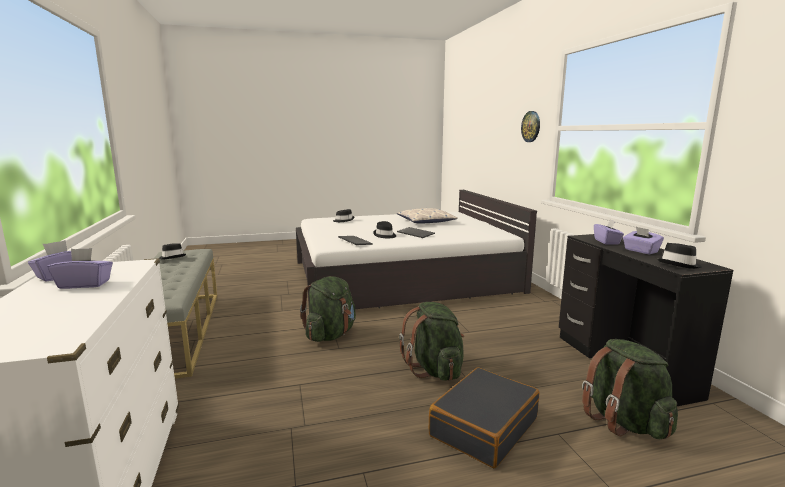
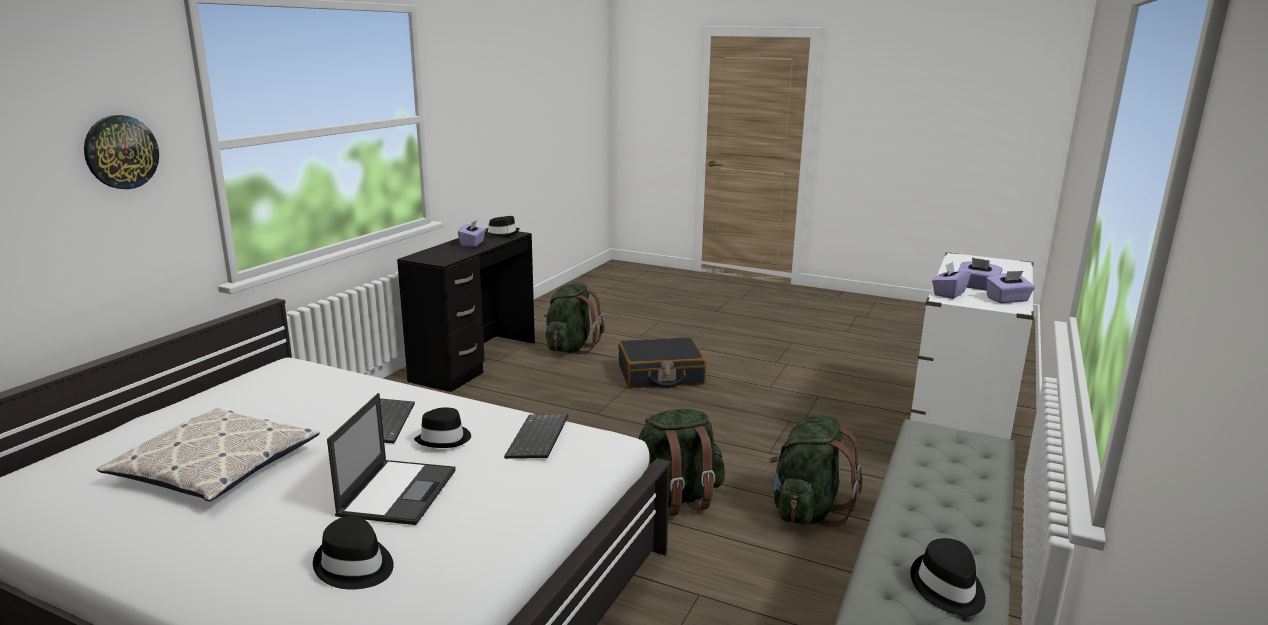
camera: 140 degrees left, 5 degrees up
green backpack [399,302,464,381] -> green backpack moved to [769,415,862,527]
purple tissue box [594,219,624,244] -> purple tissue box moved to [932,262,971,299]
none -> laptop [327,393,456,525]

